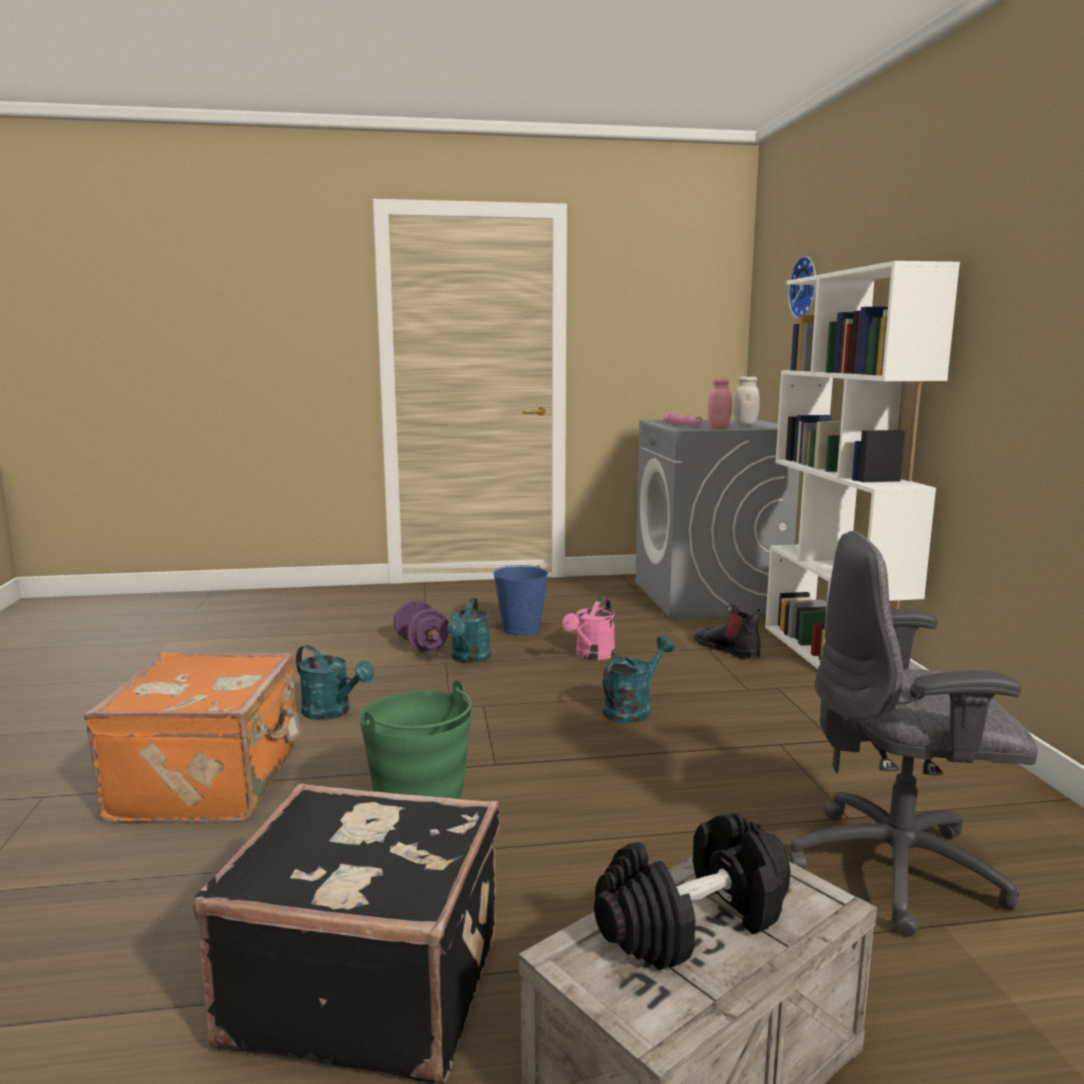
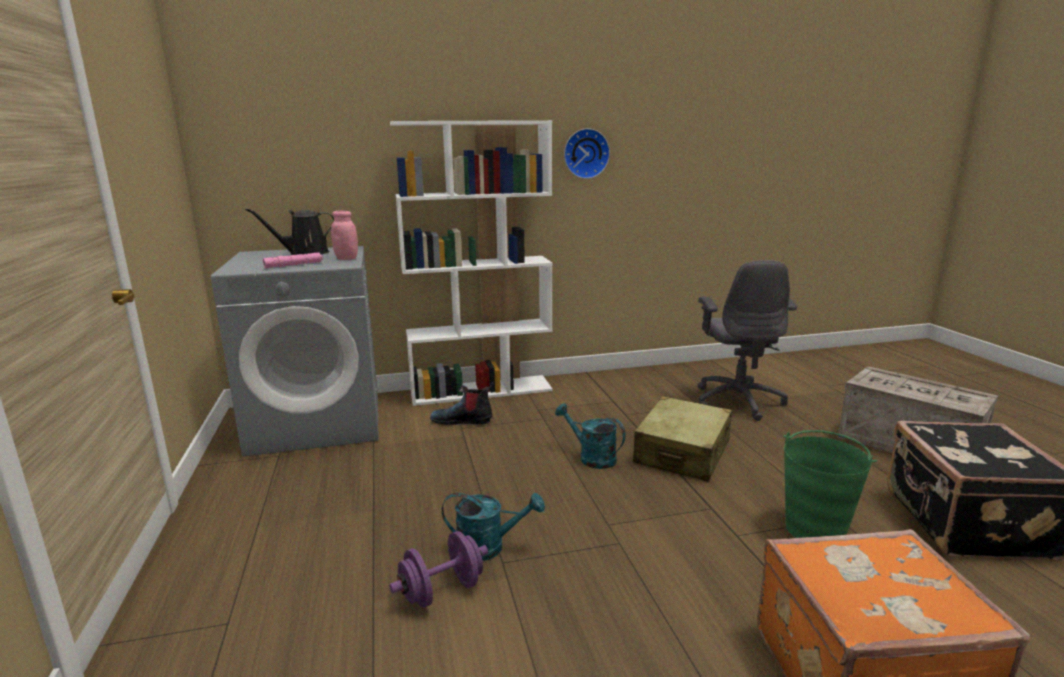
camera: 95 degrees left, 5 degrees up
turquoise watering can [296,645,374,720] -> none
blue bucket [493,565,548,635] -> none
pink watering can [562,596,615,660] -> none
black dumbbell [594,813,790,970] -> none
boot [694,604,764,659] -> boot turned 45 degrees clockwise [430,382,494,425]
white jar [733,376,759,425] -> black watering can [245,208,334,255]
wall clock [788,256,816,319] -> wall clock moved to [564,128,610,179]
none -> beige suitcase [633,396,732,482]

